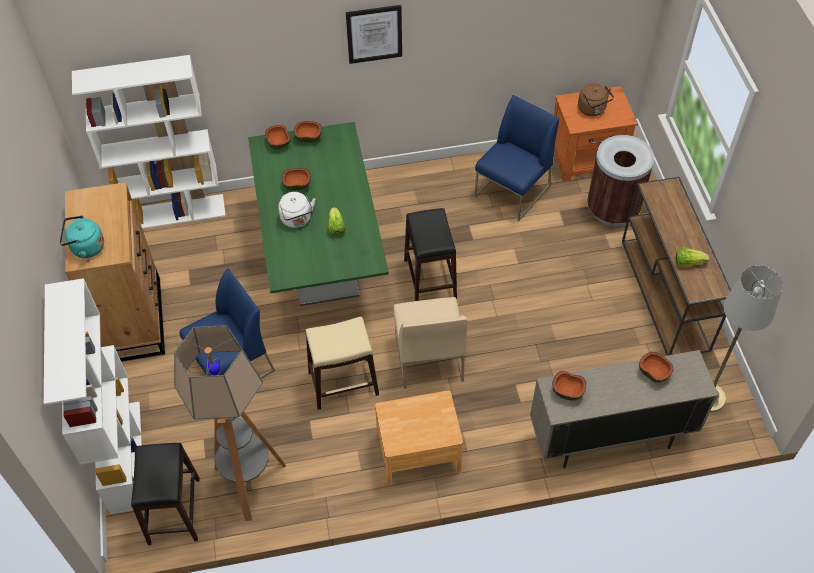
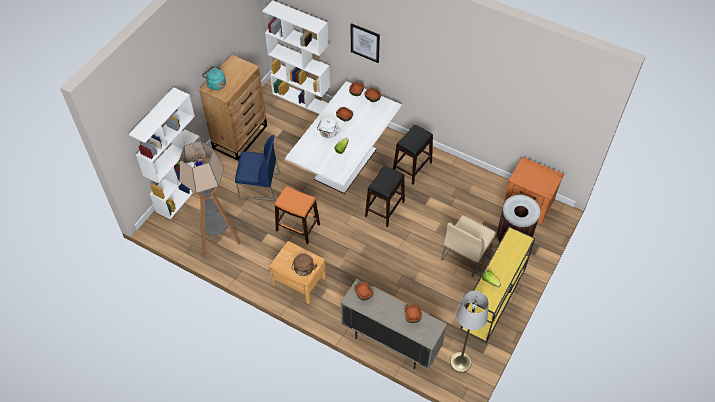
camera: 40 degrees right, 0 degrees up
black stool [131,443,200,545] -> black stool moved to [393,125,433,185]
green dining table [248,122,389,306] -> white dining table [285,81,402,194]
beige stool [305,317,379,410] -> orange stool [275,186,320,244]
picture [346,5,402,64] -> picture moved to [351,23,380,63]
beige chair [393,297,467,389] -> beige chair moved to [441,215,496,278]
blue chair [474,95,559,221] -> none
brown kettle [578,83,614,116] -> brown kettle moved to [291,253,317,276]
brown console table [622,177,731,356] -> yellow console table [460,227,535,343]

